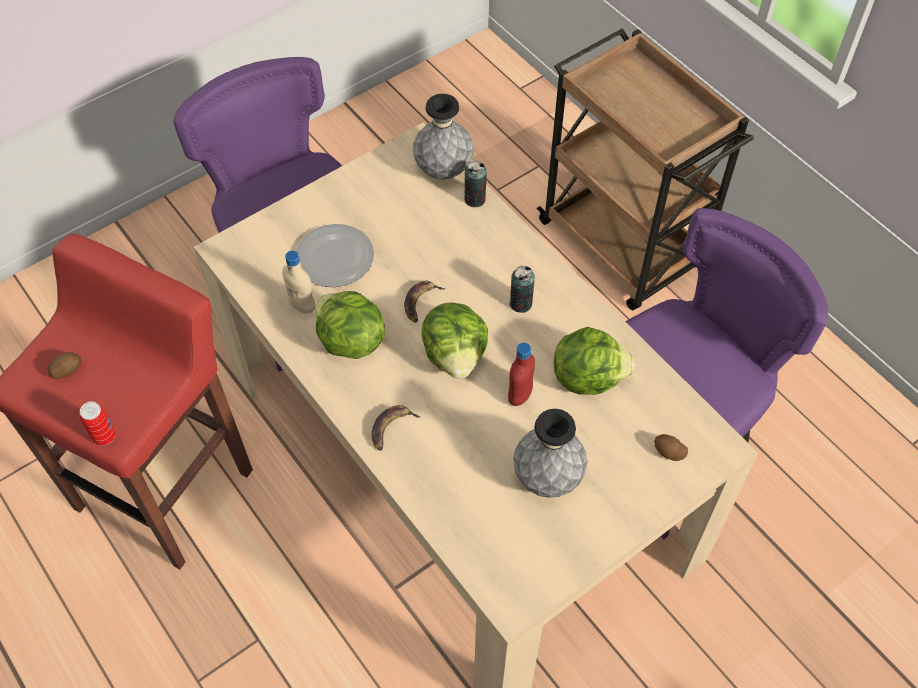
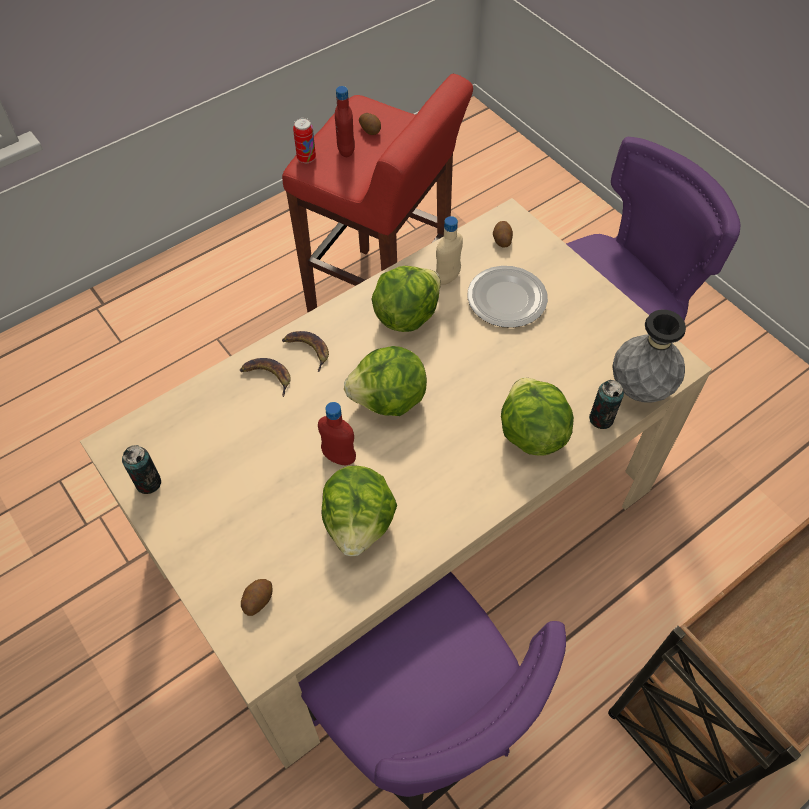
camera: 90 degrees right, 0 degrees up
banana [404,281,445,323] -> banana moved to [240,358,291,397]
can [509,266,535,313] -> can moved to [122,445,161,494]
grey vase [513,409,587,498] -> none
none -> red bottle [335,86,355,157]
none -> potato [493,221,513,248]
none -> lettuce [501,377,574,456]

